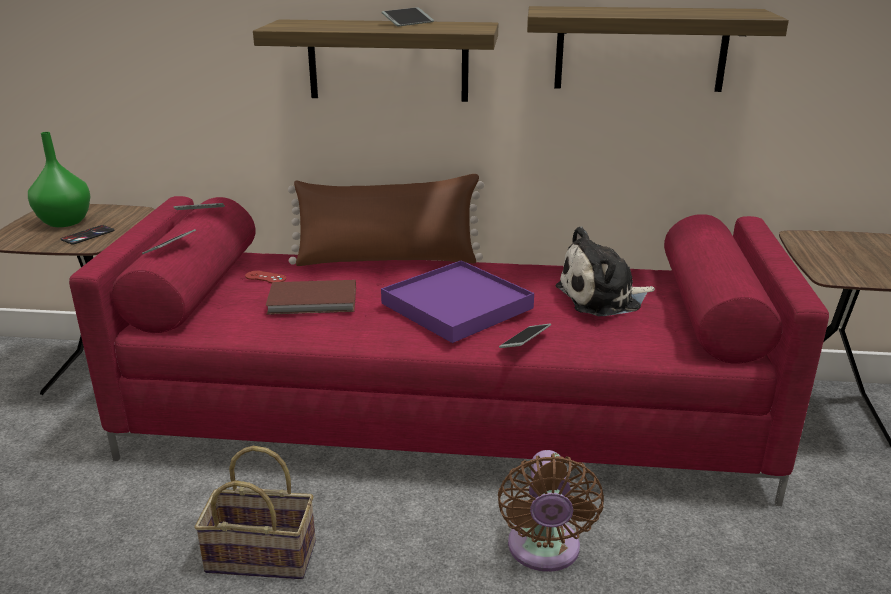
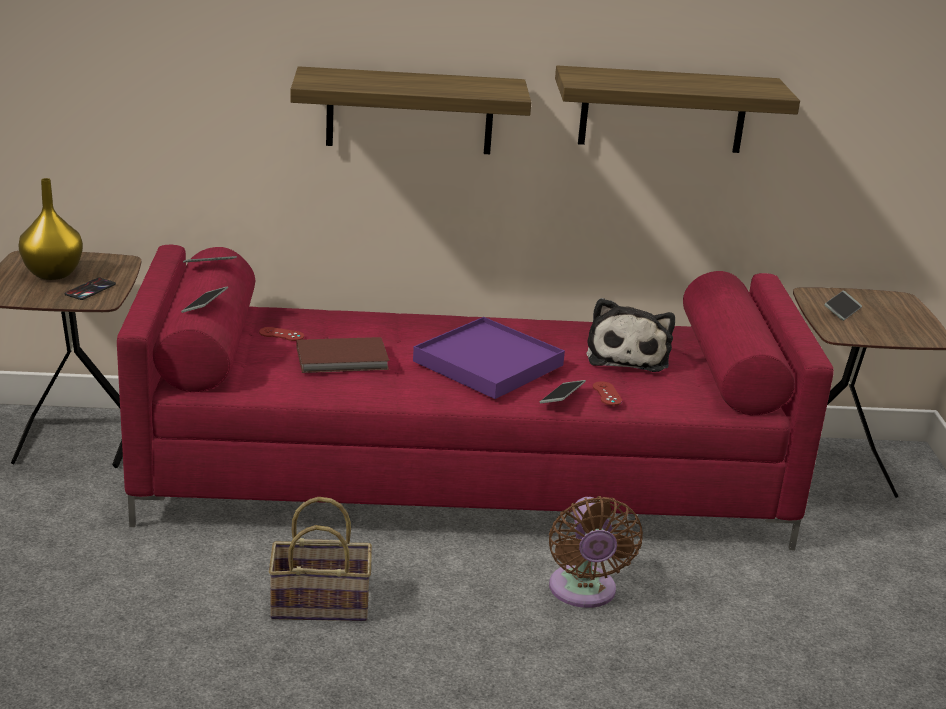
camera: 10 degrees left, 0 degrees up
green vase [28,132,91,227] -> yellow vase [18,178,83,280]
brown pillow [288,174,484,266] -> none
phone [382,7,434,26] -> phone moved to [824,291,862,321]
plush toy [556,226,655,316] -> plush toy turned 60 degrees counterclockwise [587,298,675,372]
none -> red game controller [593,381,622,406]

